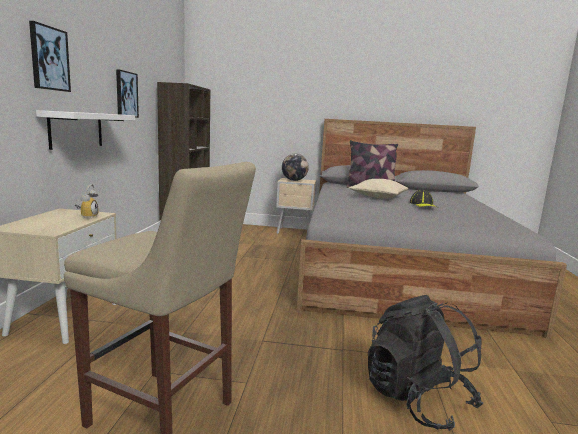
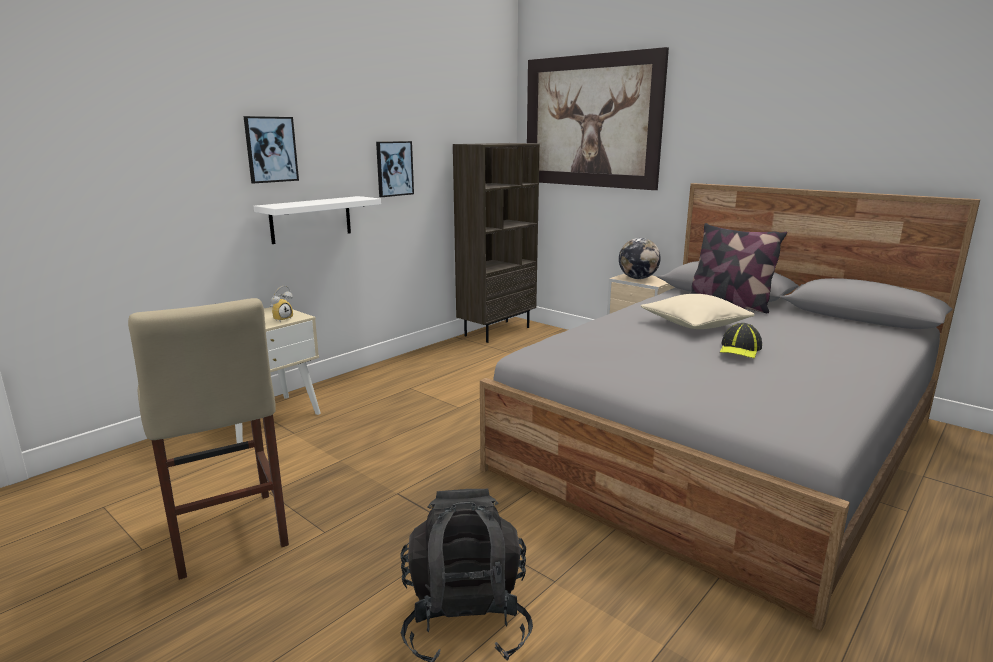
camera: 35 degrees right, 5 degrees up
none -> picture [527,47,669,190]

